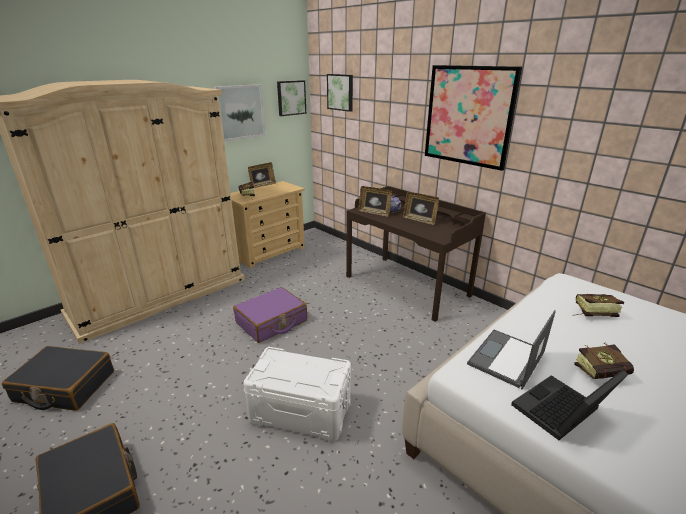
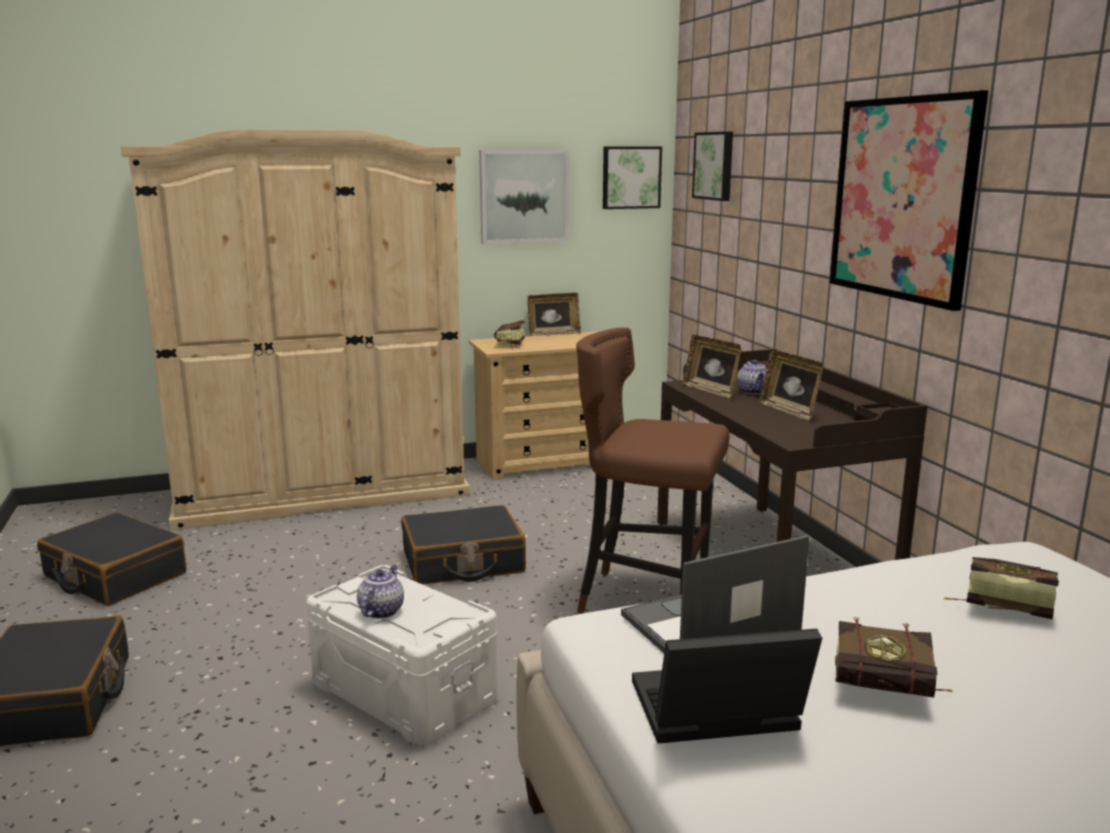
camera: 25 degrees right, 10 degrees down
purple suitcase [233,287,307,343] -> black suitcase [401,505,526,585]
none -> teapot [357,565,404,619]
none -> brown stool [576,327,729,613]

